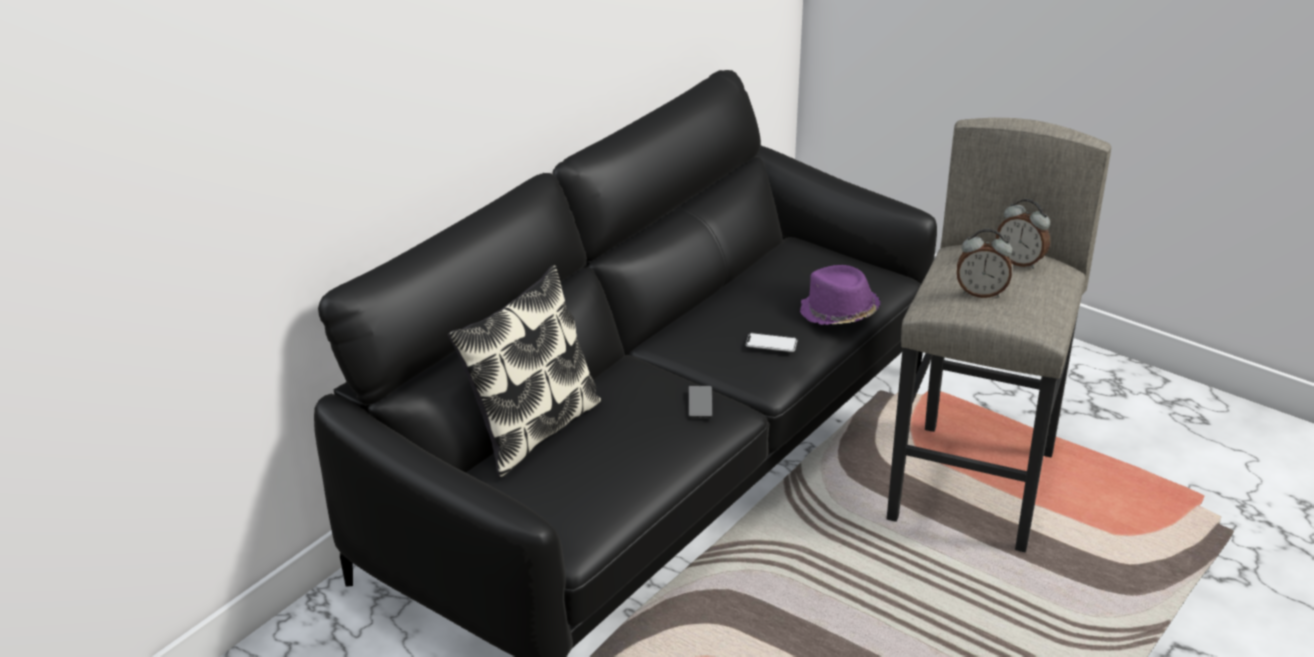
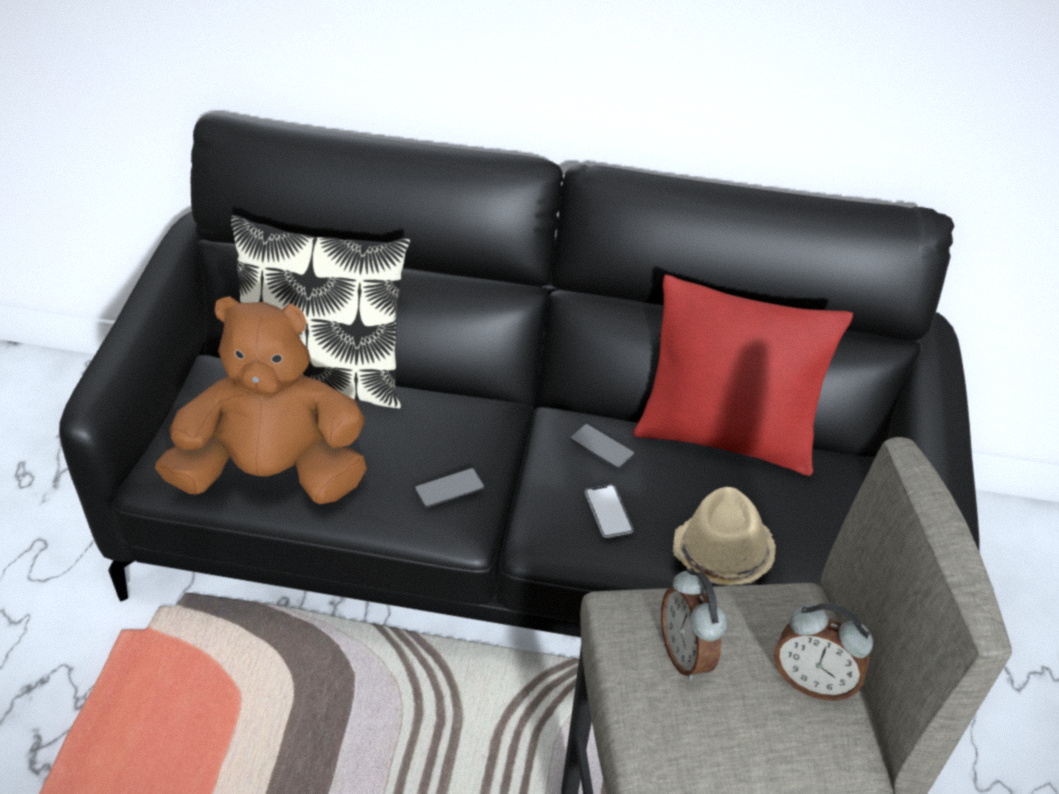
camera: 60 degrees right, 10 degrees up
purple hat [800,265,881,325] -> beige hat [673,487,776,586]
alarm clock [996,199,1050,269] -> alarm clock turned 75 degrees counterclockwise [774,603,873,701]
none -> brown plush toy [155,296,367,504]
none -> phone [570,424,635,469]
none -> red pillow [633,275,853,476]

